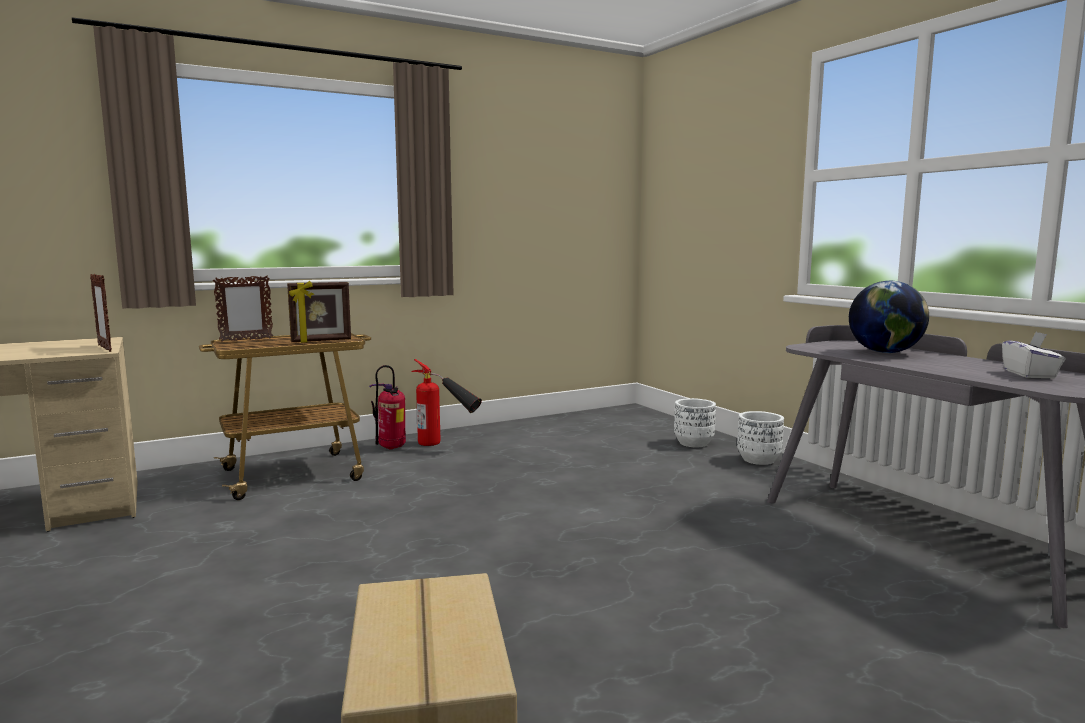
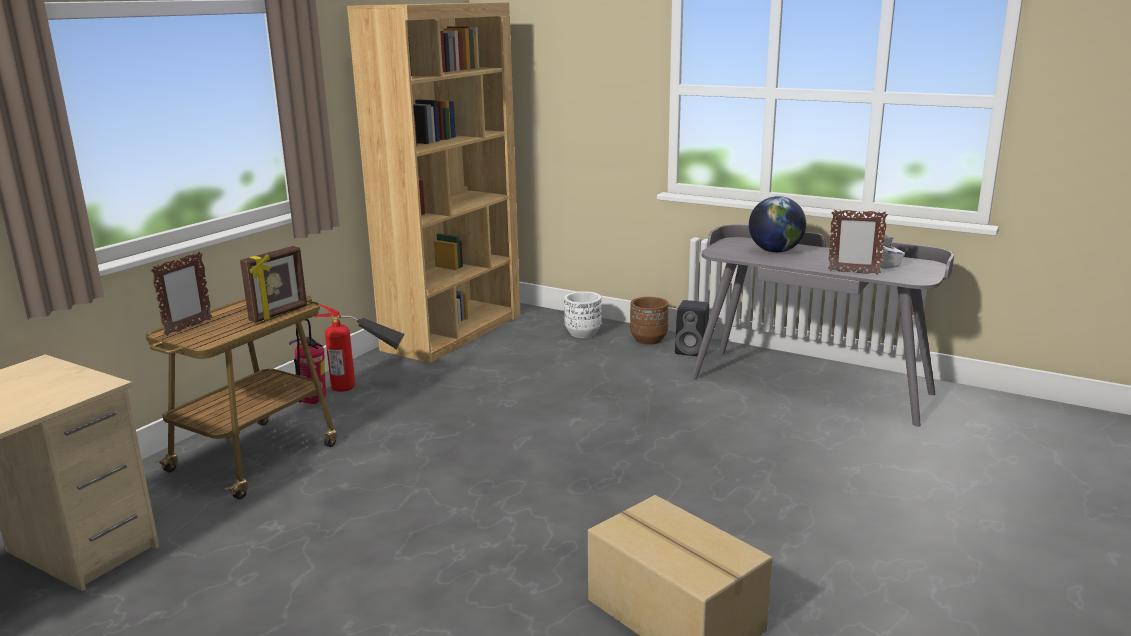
camera: 30 degrees left, 10 degrees up
picture frame [90,274,112,352] -> picture frame moved to [828,209,888,275]
white planter [737,411,784,465] -> brown planter [630,297,668,345]
none -> brown bookcase [347,2,521,363]
none -> black speaker [675,300,709,356]

